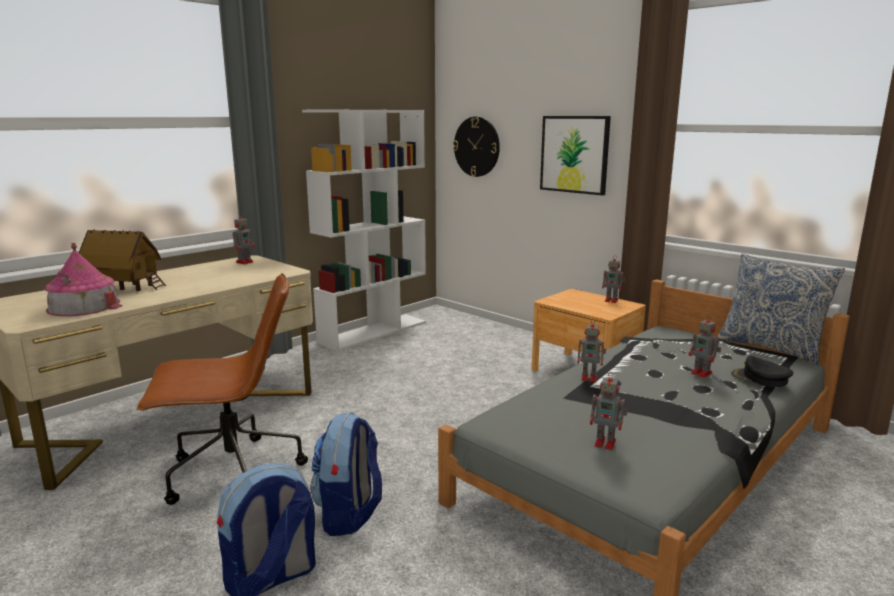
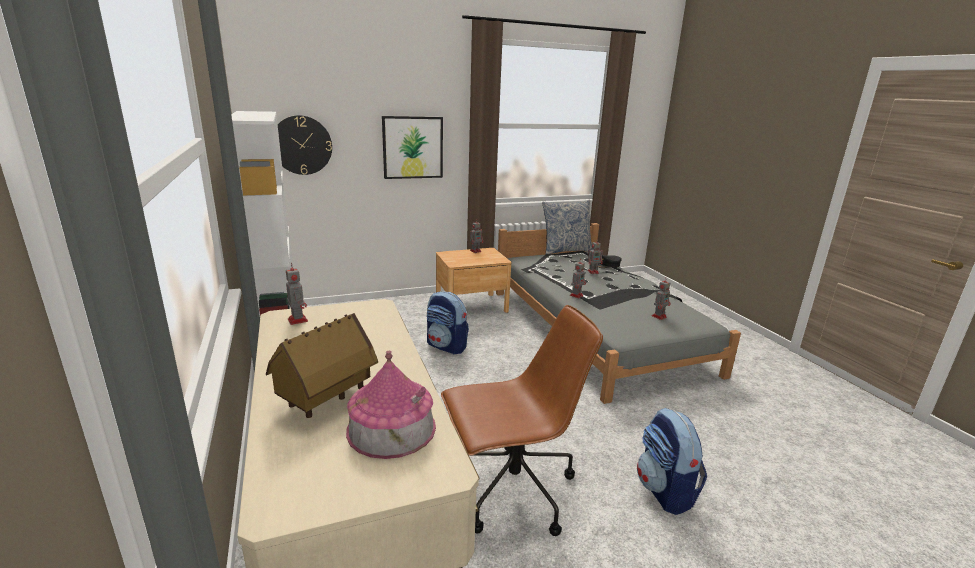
camera: 65 degrees left, 5 degrees up
brown office chair [137,273,308,505] -> brown office chair turned 60 degrees clockwise [441,305,603,536]
backpack [310,412,382,536] -> backpack moved to [427,291,469,355]

